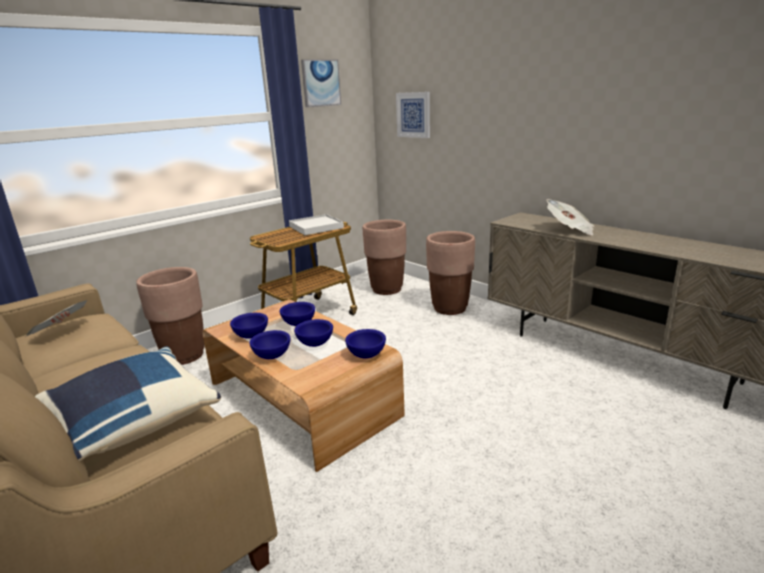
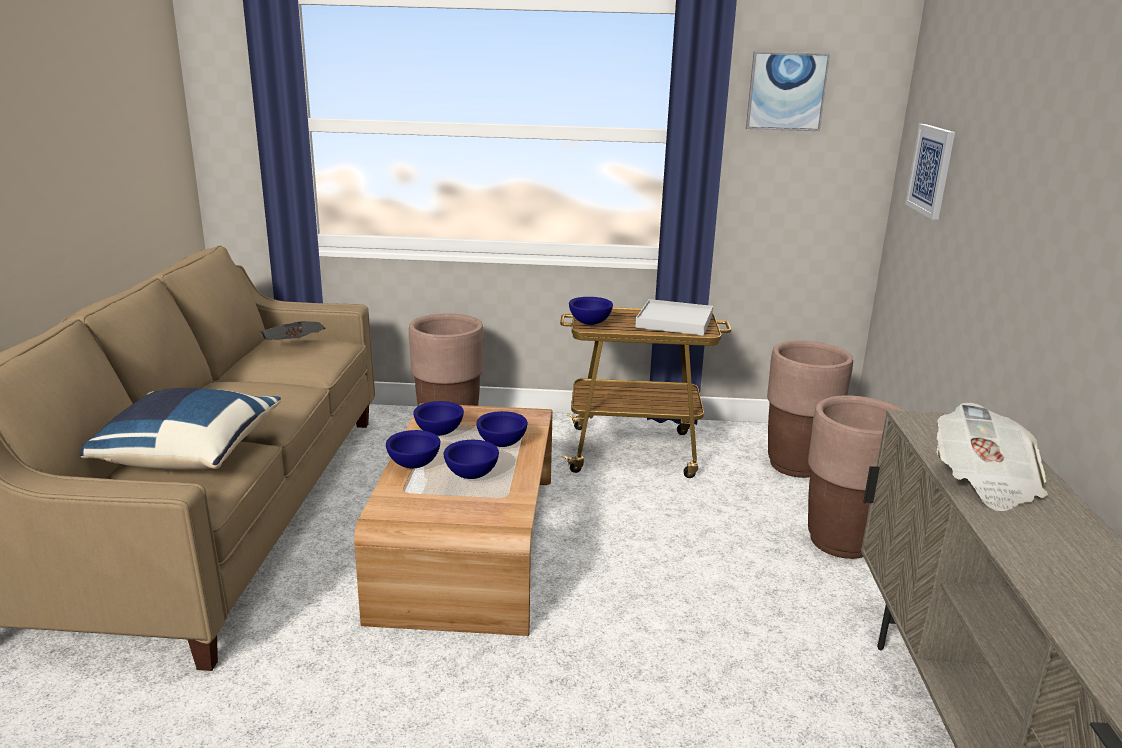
camera: 45 degrees right, 0 degrees up
blue bowl [345,329,386,358] -> blue bowl moved to [569,297,613,325]

